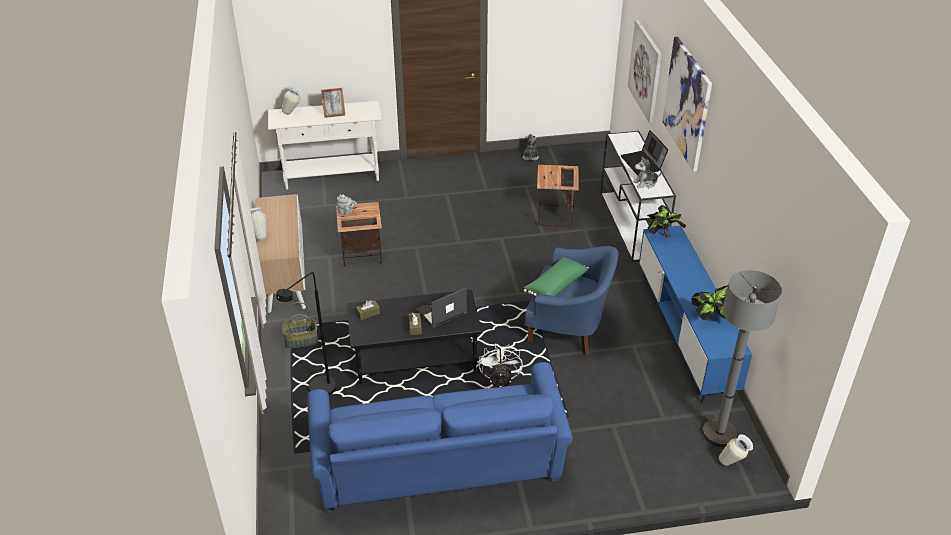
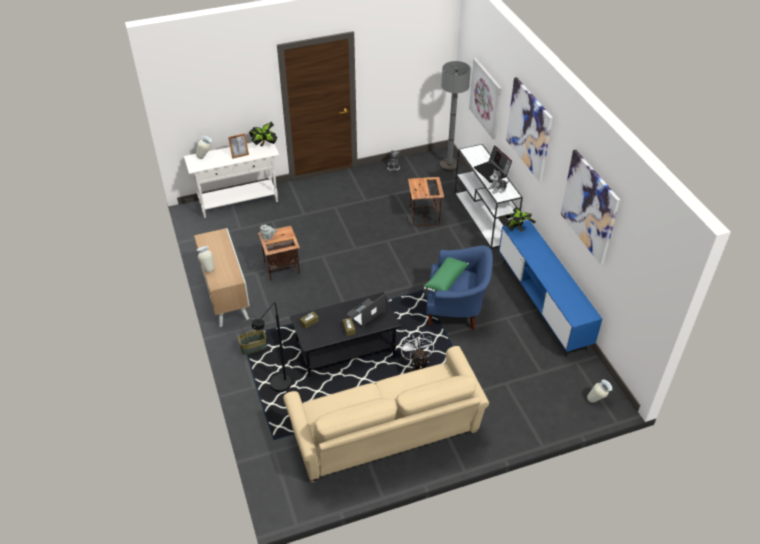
camera: 10 degrees left, 5 degrees up
blue sofa [307,362,573,512] -> beige sofa [283,346,489,482]
potted plant [691,285,728,321] -> potted plant moved to [249,122,277,146]
grey floor lamp [702,270,782,447] -> grey floor lamp moved to [440,61,471,172]
none -> picture [560,150,620,265]

